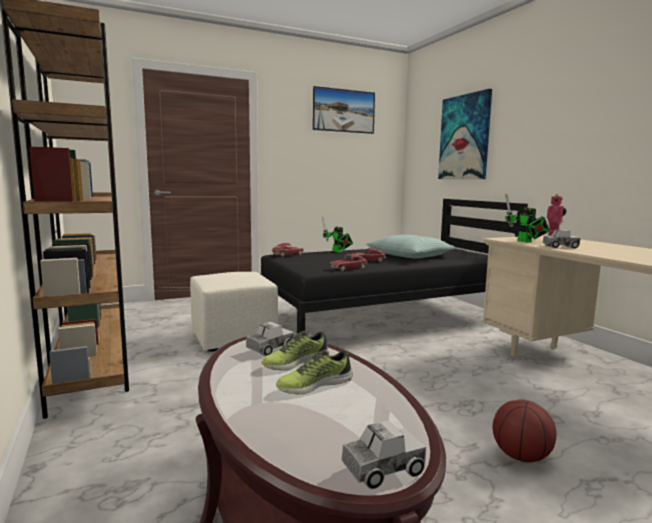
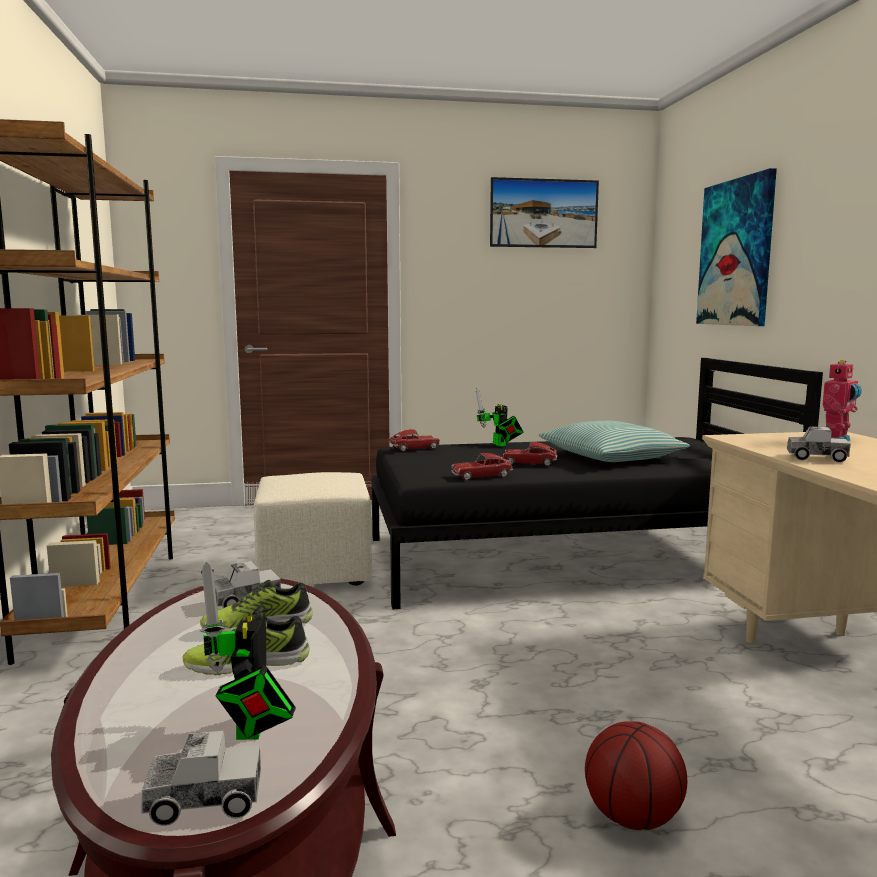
camera: 15 degrees right, 0 degrees up
toy robot [505,193,549,243] -> toy robot moved to [200,562,296,740]

